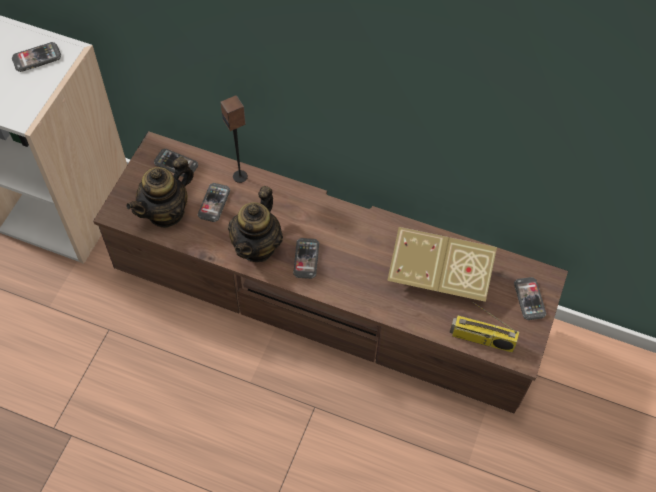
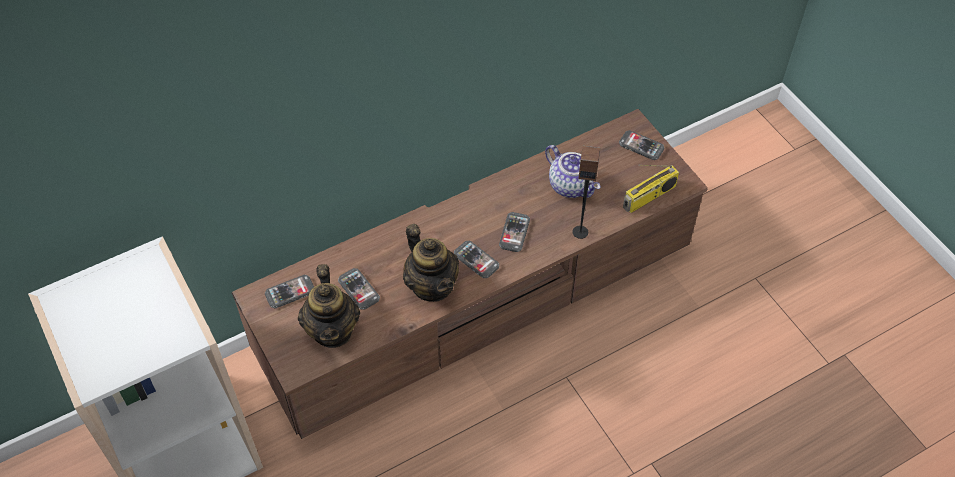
camera: 50 degrees left, 5 degrees down
phone [12,42,61,72] -> phone moved to [499,212,530,252]
speaker [220,95,248,183] -> speaker moved to [573,146,600,239]
book [387,227,497,302] -> teapot [545,145,601,198]

